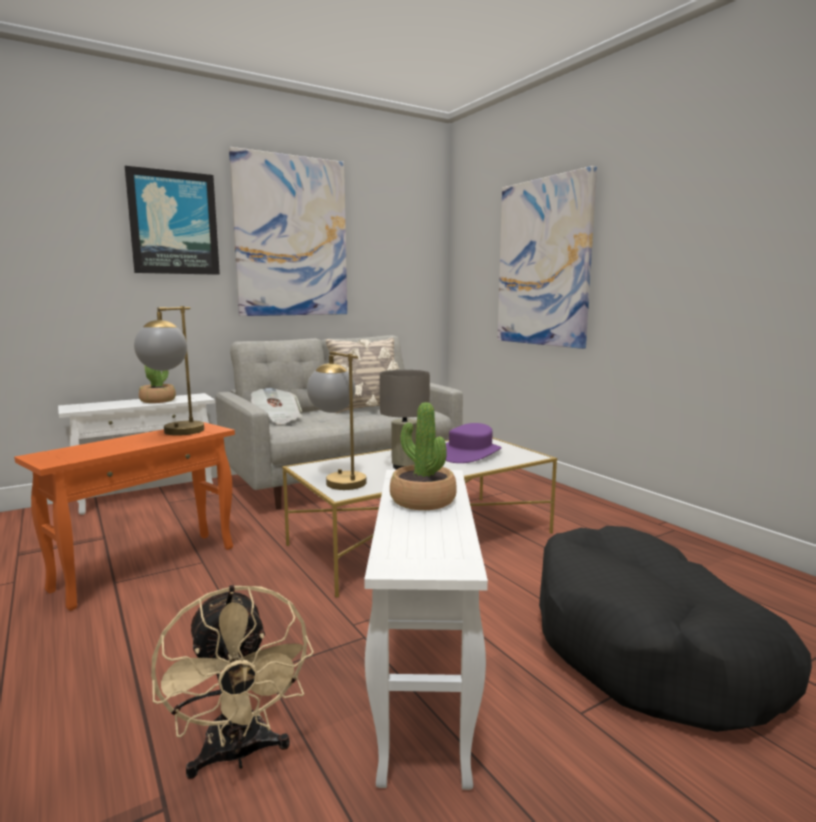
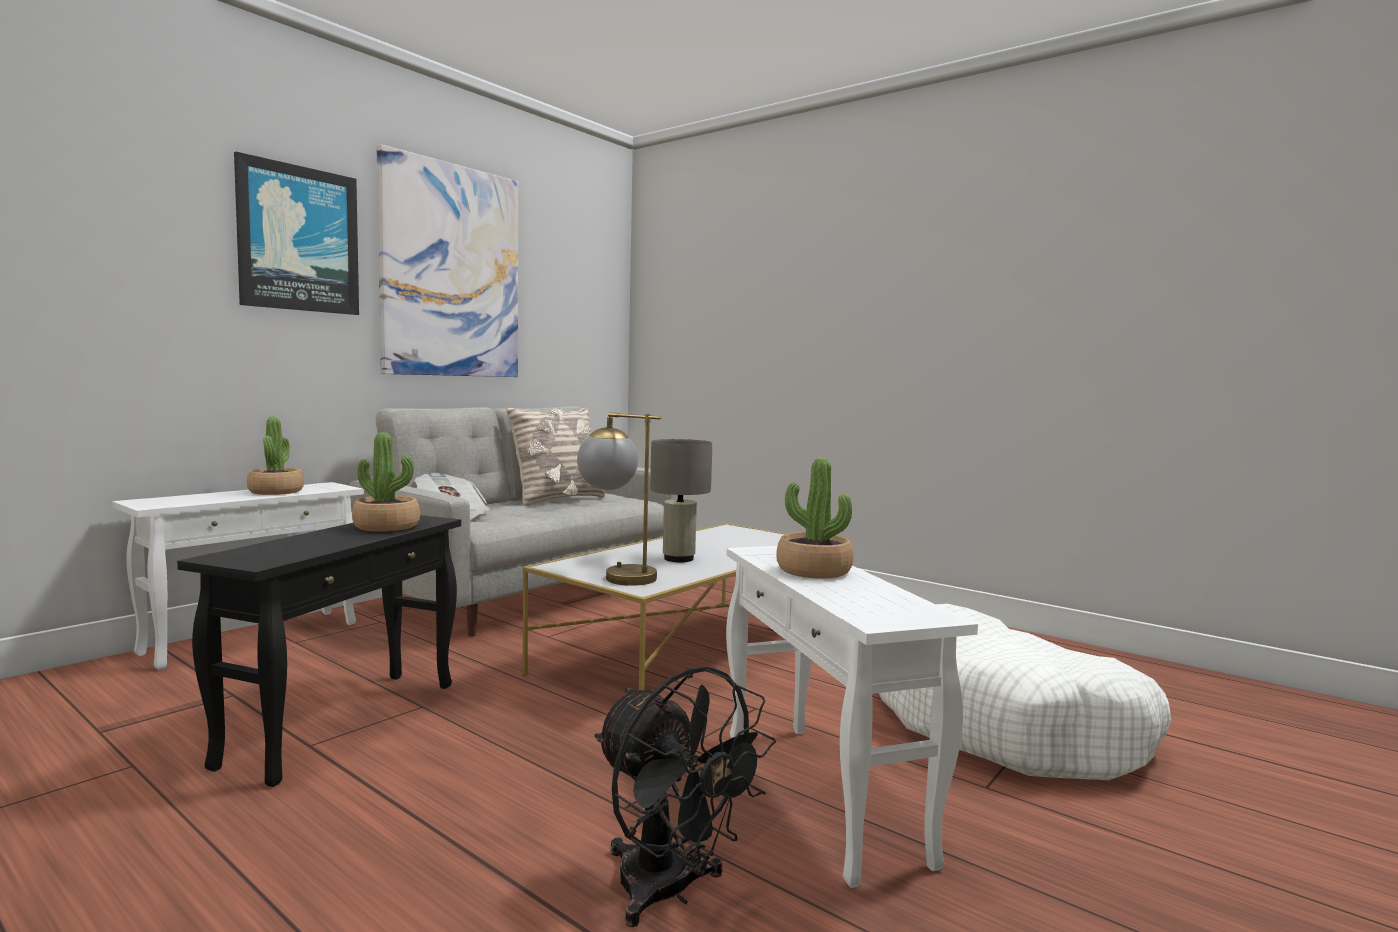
camera: 20 degrees left, 5 degrees down
orange side table [14,422,235,611] -> black side table [177,515,461,787]
table lamp [134,306,204,436] -> potted plant [352,432,420,532]
beige fan [151,585,314,779] -> black fan [595,667,776,927]
purple hat [446,423,502,463] -> none
picture [497,166,597,349] -> none
black dog bed [539,526,812,732] -> white dog bed [879,604,1171,780]

